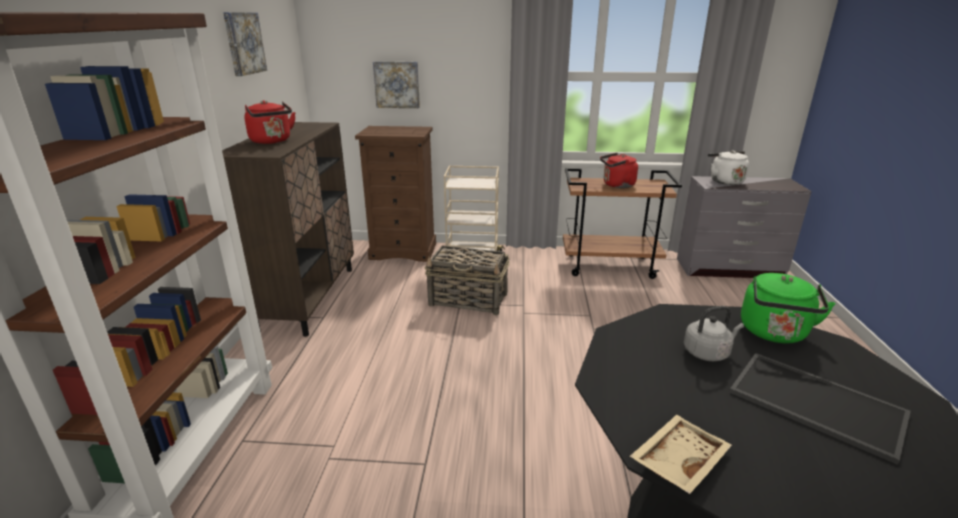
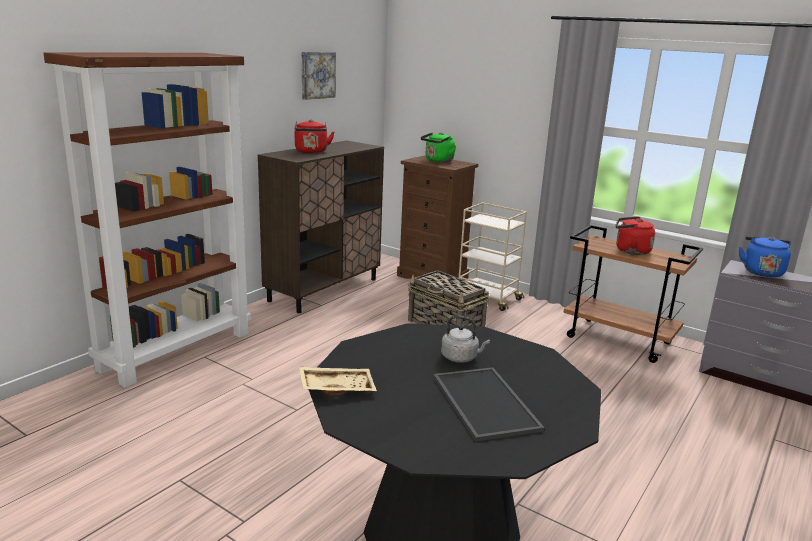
camera: 30 degrees right, 5 degrees down
picture [373,61,420,108] -> none
white kettle [708,150,749,185] -> blue kettle [739,236,791,277]
green kettle [741,273,836,343] -> green kettle moved to [421,132,456,162]

